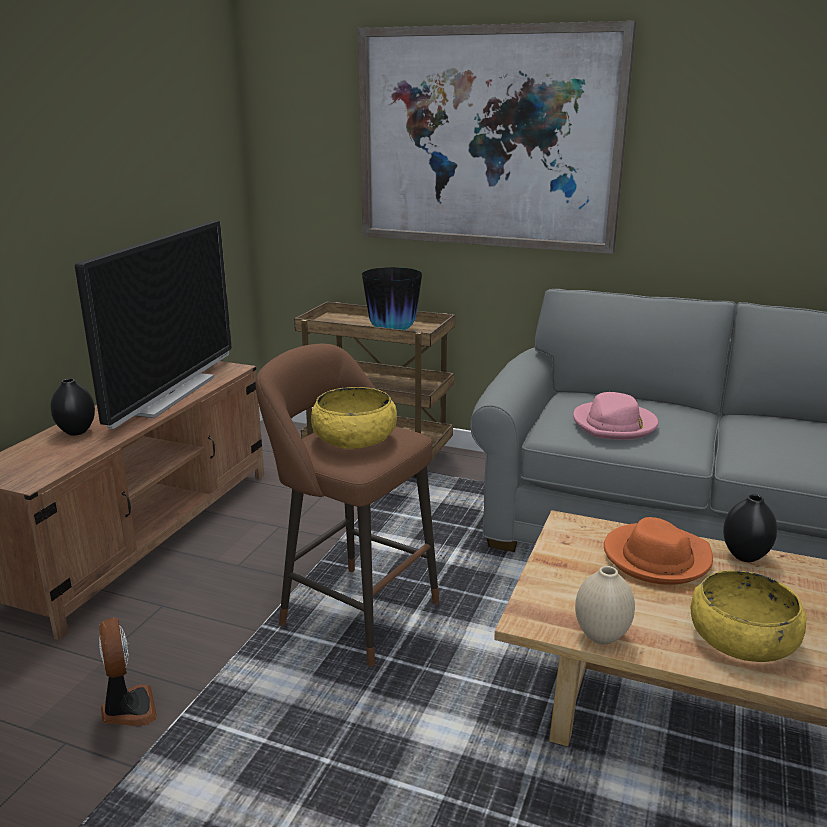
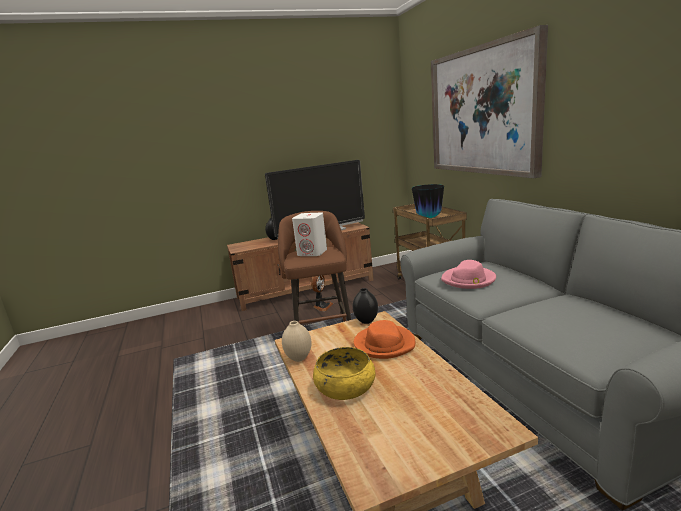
camera: 50 degrees right, 5 degrees down
fan [99,618,157,726] -> fan moved to [311,275,333,311]
yellow bowl [311,387,397,449] -> white speaker [292,213,327,256]
black vase [723,494,777,562] -> black vase moved to [353,288,378,324]

